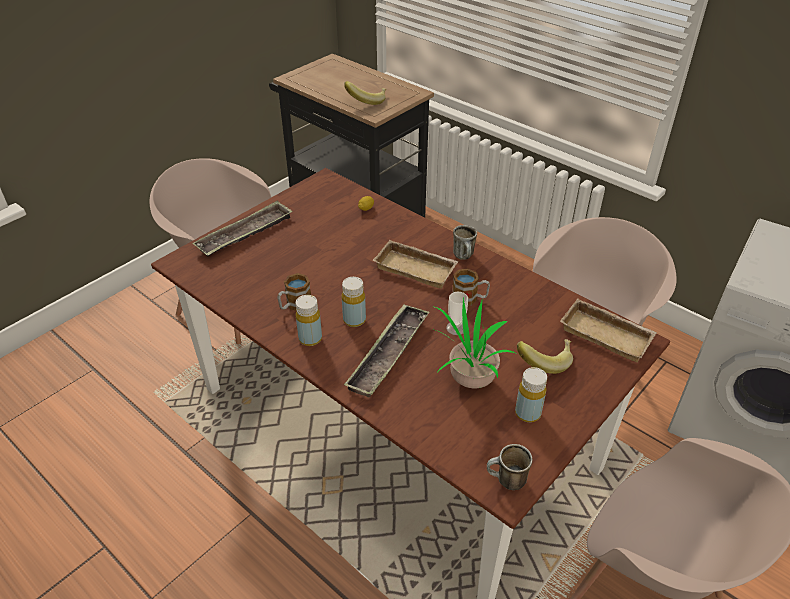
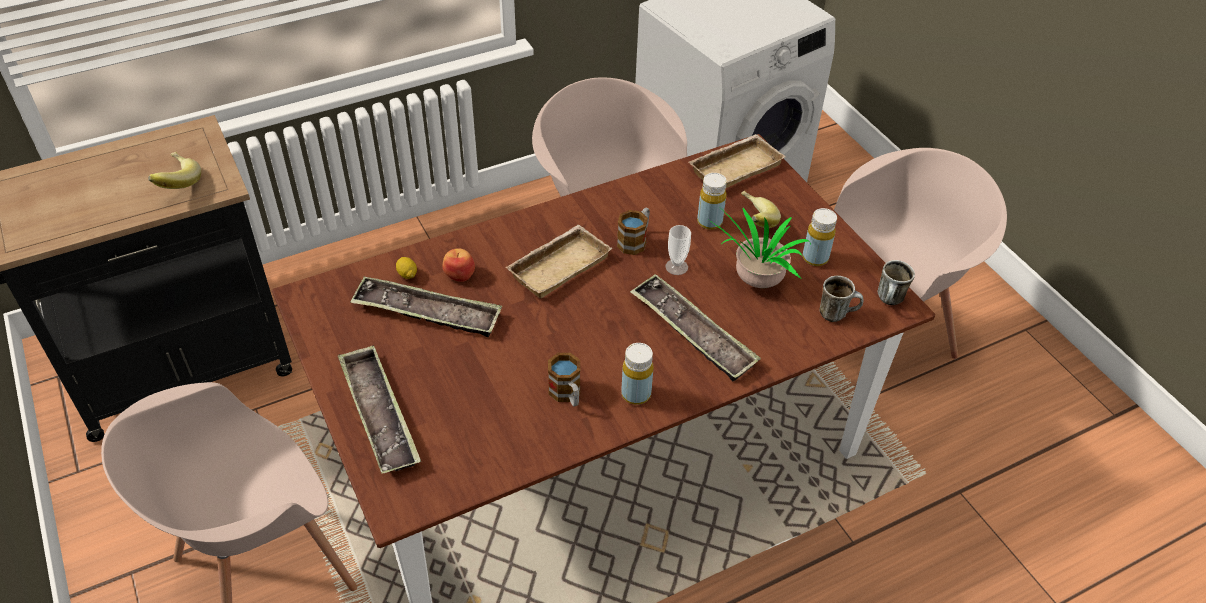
camera: 70 degrees left, 5 degrees up
yellow bottle [342,277,366,327] -> yellow bottle moved to [697,173,727,230]
mug [453,225,477,260] -> mug moved to [819,276,863,322]
none -> tray [350,277,502,337]
none -> apple [443,248,475,282]

